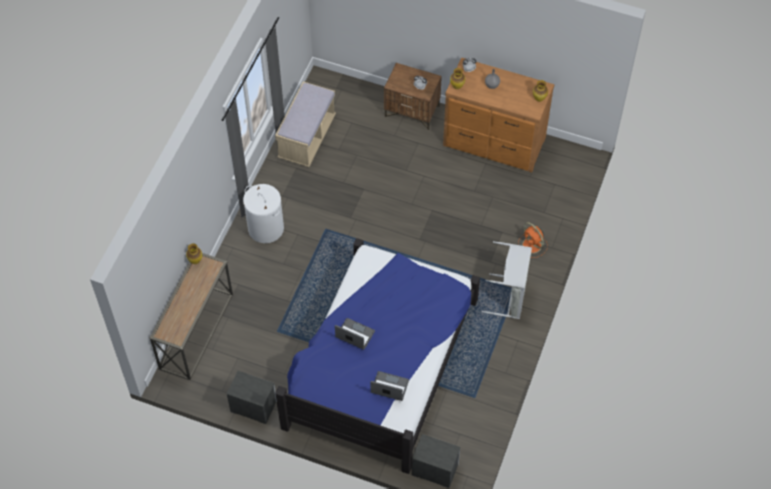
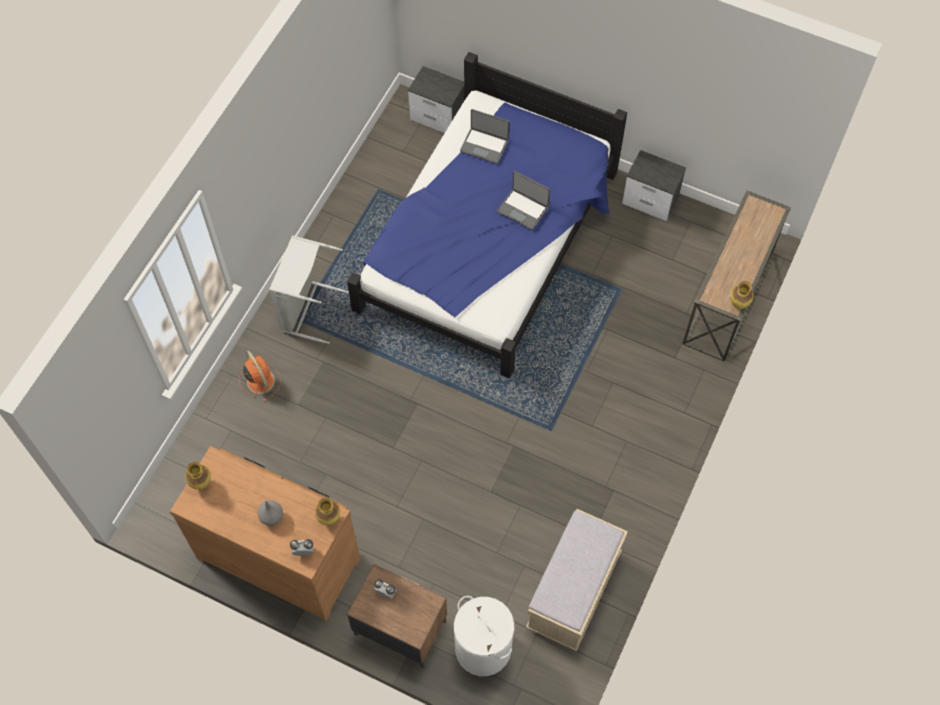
camera: 175 degrees left, 5 degrees up
white laundry basket [243,184,284,243] -> white laundry basket moved to [454,596,514,676]

